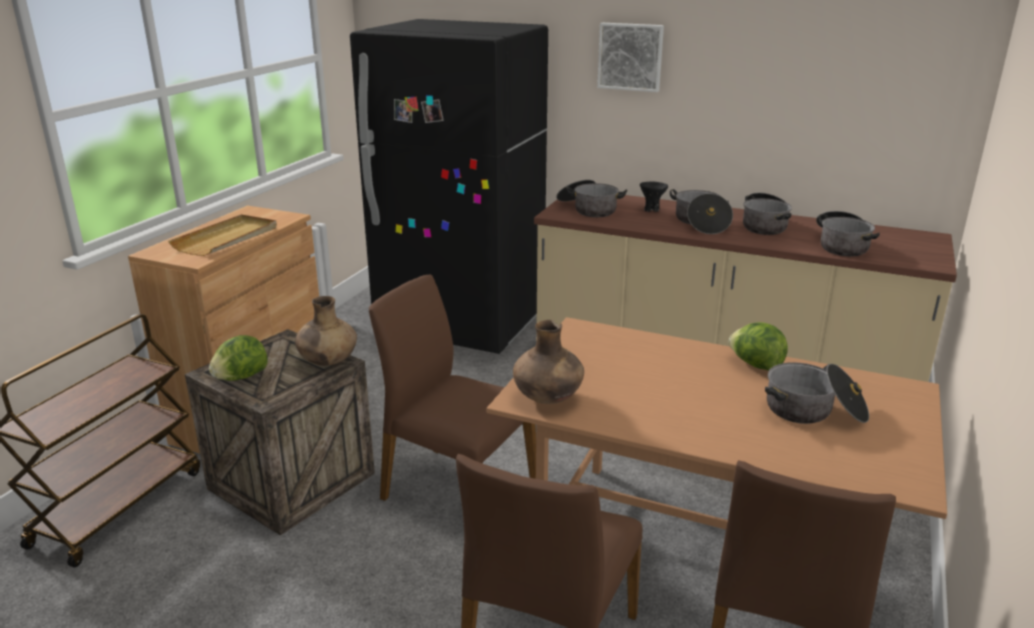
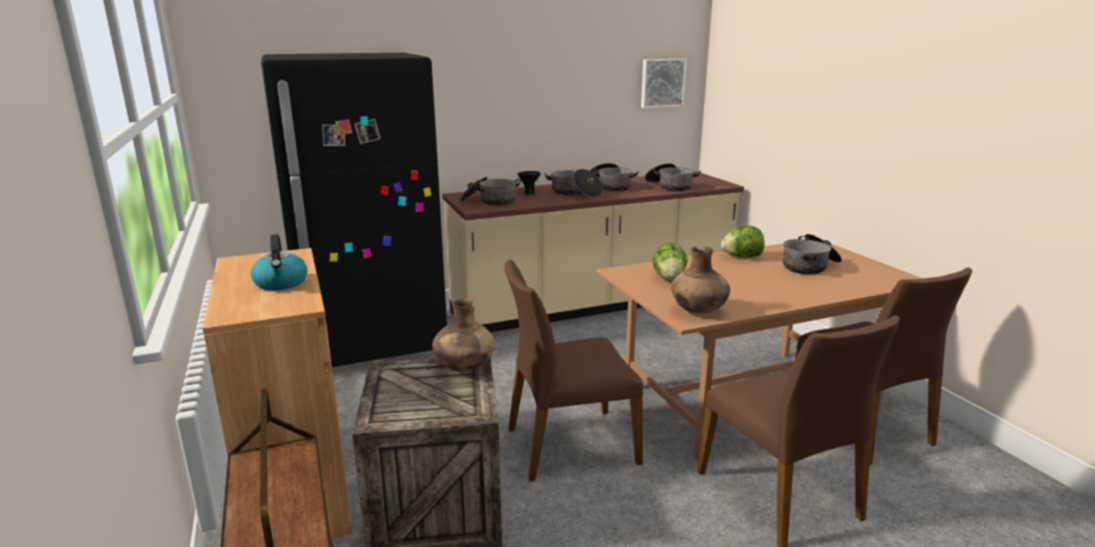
camera: 45 degrees left, 5 degrees down
beige tray [168,214,277,256] -> kettle [251,234,307,291]
lettuce [209,335,268,381] -> lettuce moved to [653,242,688,281]
picture [597,23,664,92] -> picture moved to [641,59,687,108]

